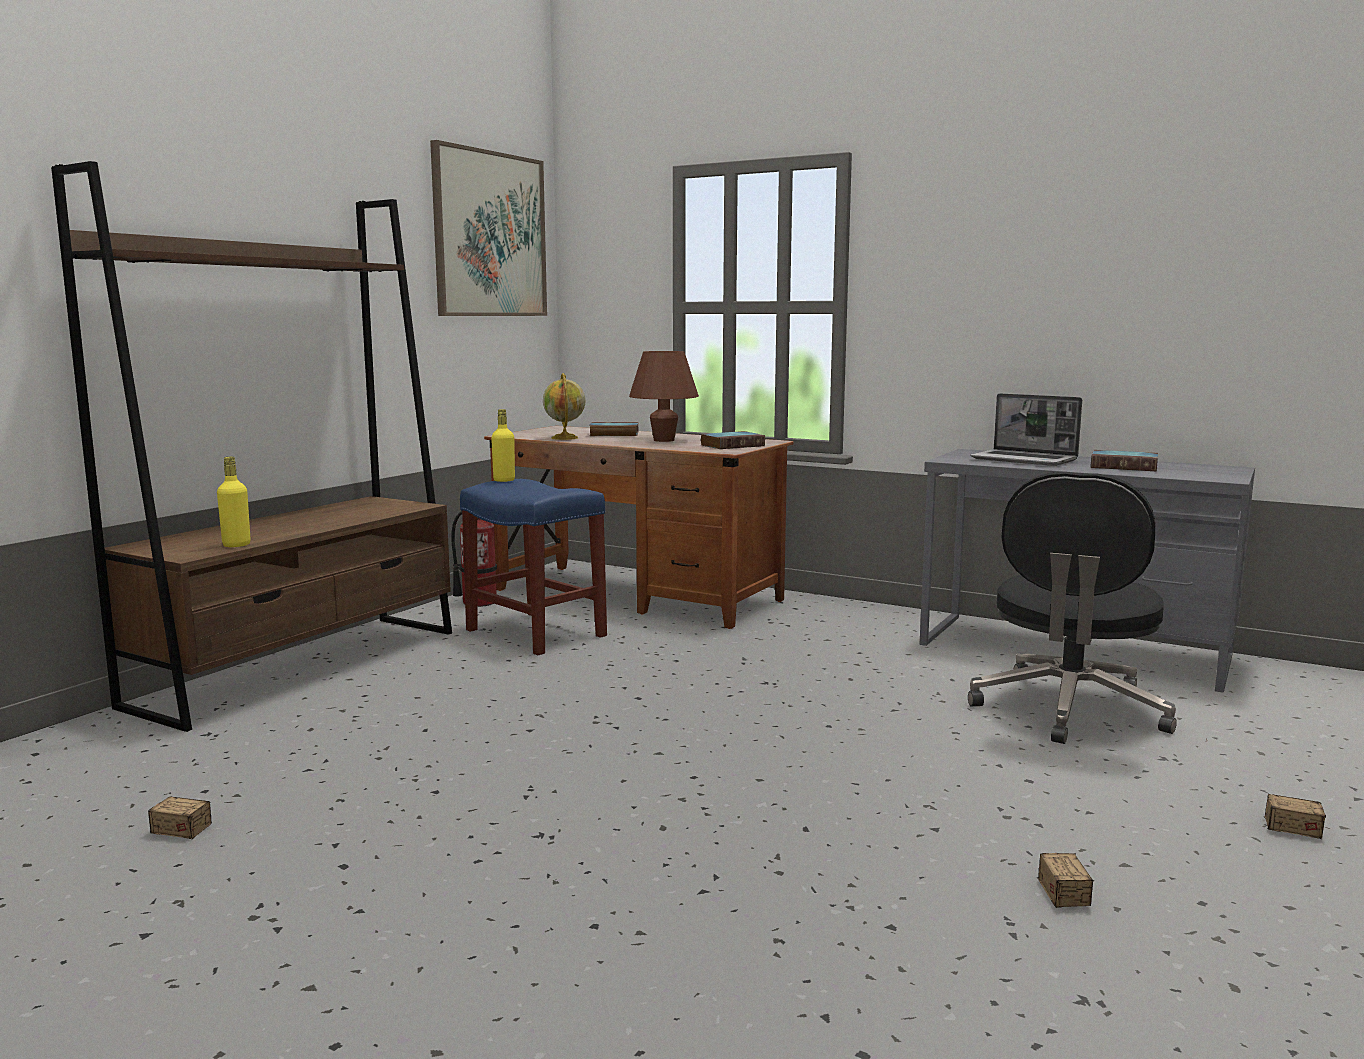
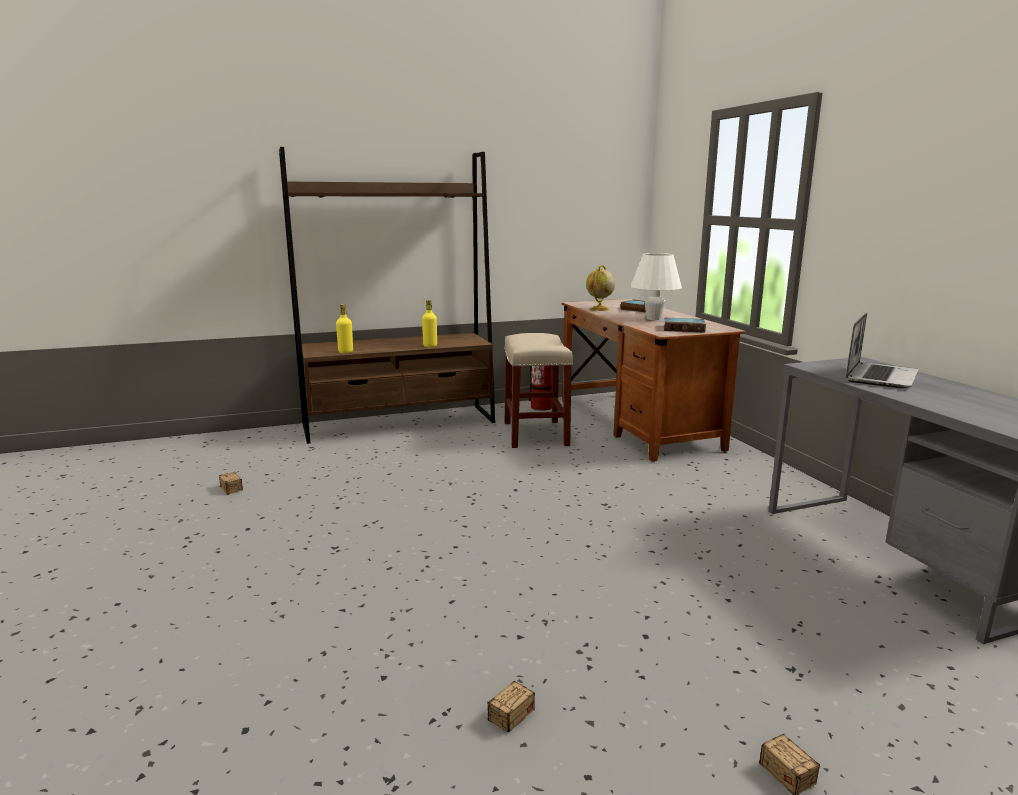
camera: 40 degrees right, 5 degrees up
picture [430,140,547,316] -> none
blue stool [460,479,607,655] -> beige stool [504,333,573,448]
yellow bottle [491,409,515,482] -> yellow bottle moved to [422,300,437,347]
brown table lamp [629,351,699,442] -> white table lamp [630,253,682,320]
black office chair [968,472,1177,744] -> none
laptop [970,393,1082,466] -> laptop turned 135 degrees counterclockwise [846,312,919,388]
book [1090,450,1158,471] -> none

